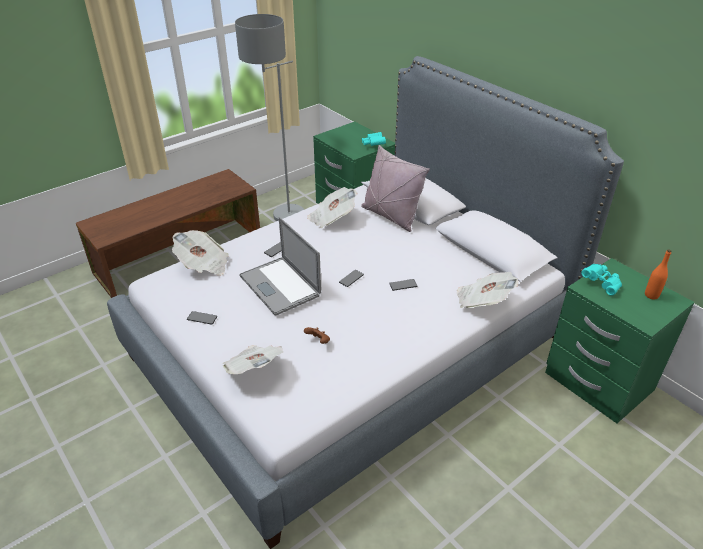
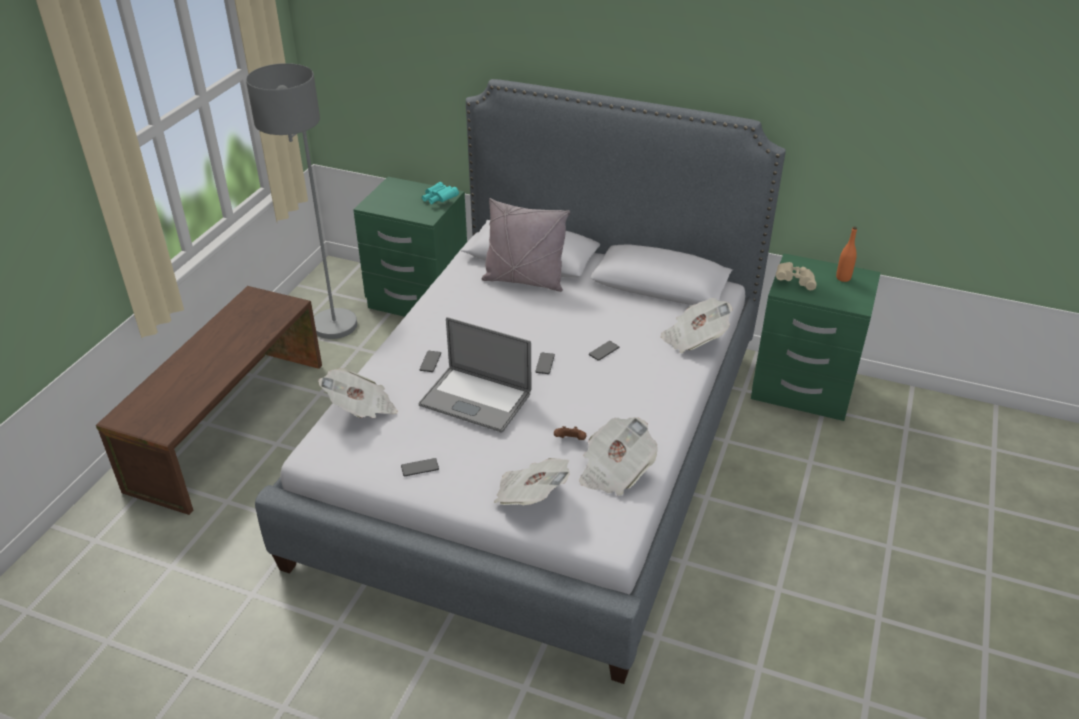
camera: 30 degrees left, 0 degrees up
newspaper [307,187,358,228] -> newspaper moved to [579,417,658,495]
turquoise binoculars [581,264,622,296] -> beige binoculars [776,262,817,290]

